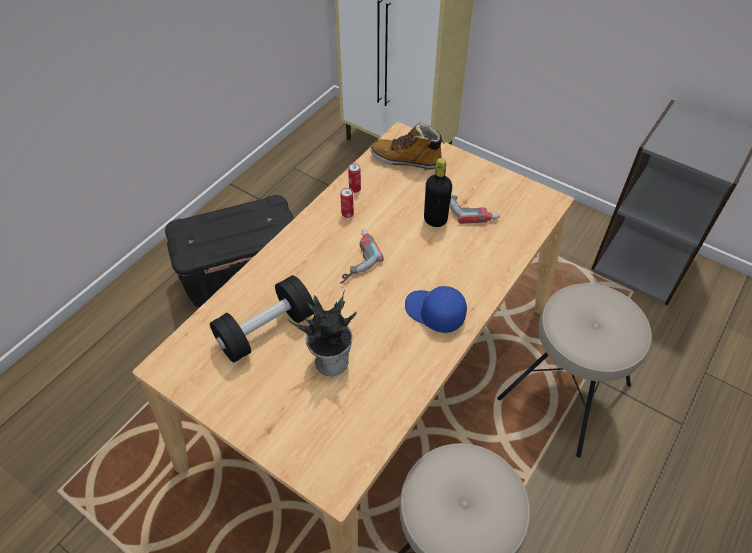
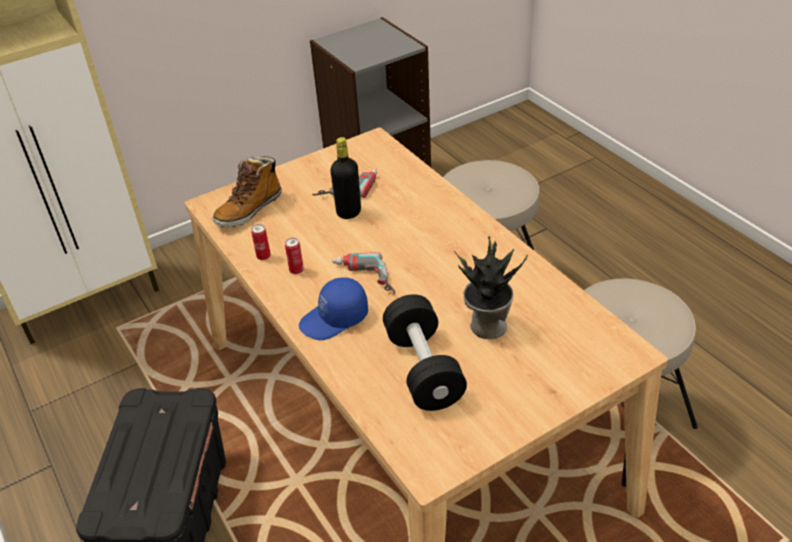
camera: 65 degrees left, 10 degrees down
blue cap [405,286,467,333] -> blue cap moved to [299,277,368,340]

